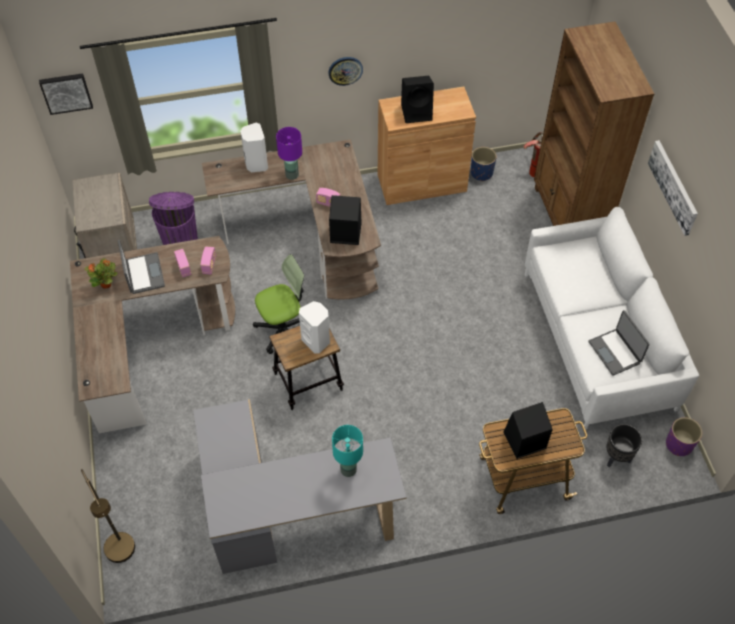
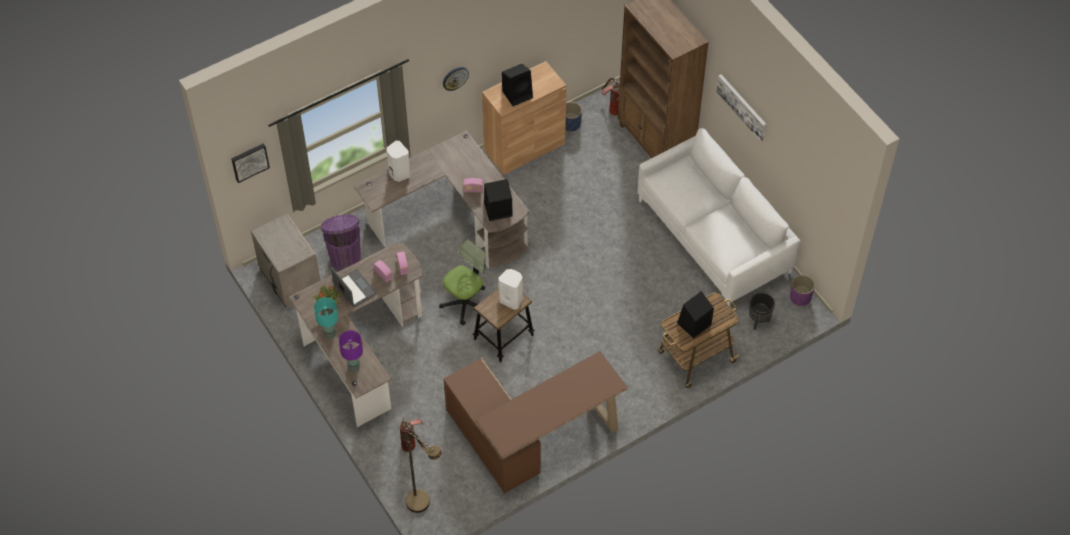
camera: 20 degrees left, 0 degrees up
grey desk [193,399,406,574] -> brown desk [443,351,628,494]
purple table lamp [276,127,302,180] -> purple table lamp moved to [339,330,363,372]
turquoise table lamp [332,425,363,477] -> turquoise table lamp moved to [314,297,338,339]
laptop [588,310,650,376] -> none
none -> fire extinguisher [400,418,427,453]

